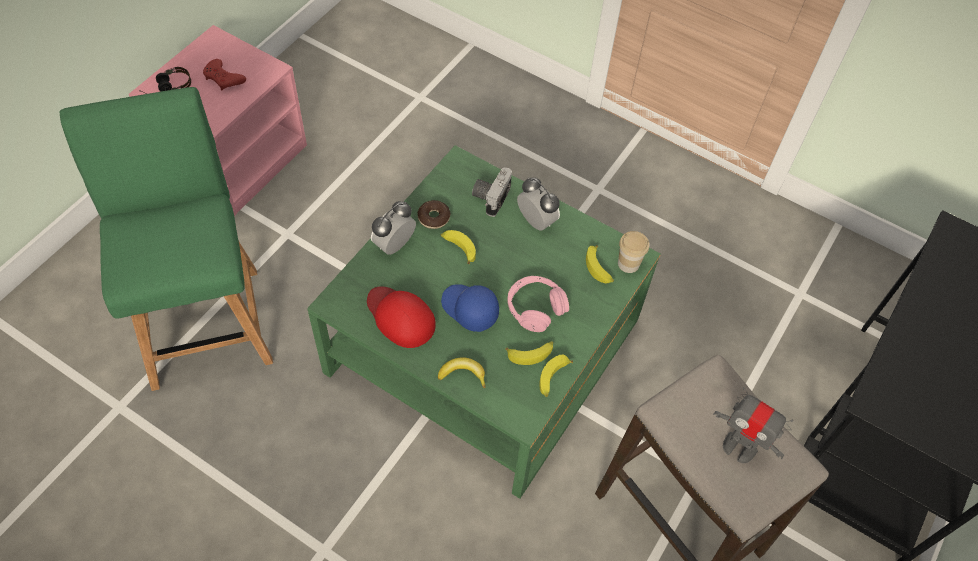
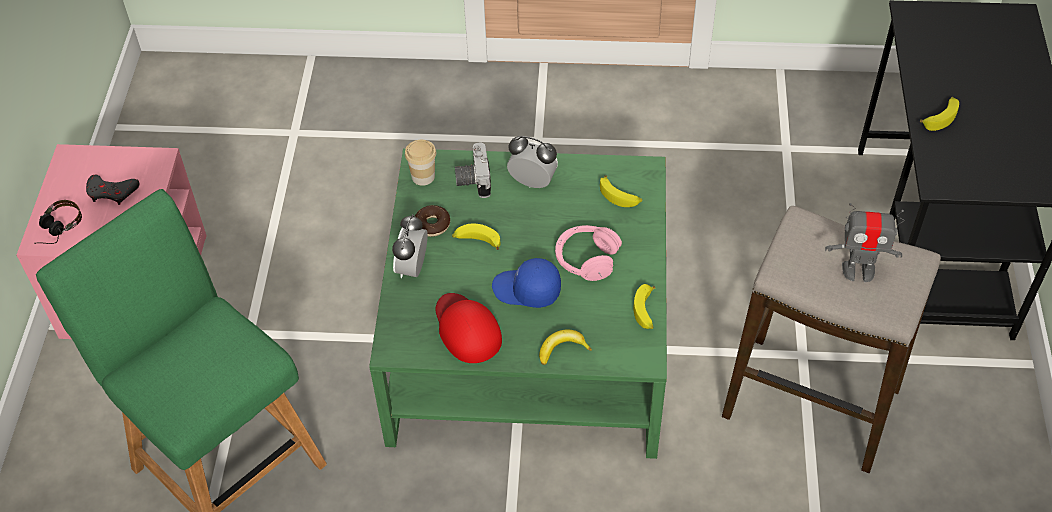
camera: 25 degrees left, 5 degrees down
red game controller [203,59,246,90] -> grey game controller [86,175,139,205]
red cap [367,286,436,348] -> red cap turned 45 degrees clockwise [435,293,502,363]
banana [505,342,553,365] -> banana moved to [920,97,959,131]
cup [618,231,649,273] -> cup moved to [405,140,436,186]

